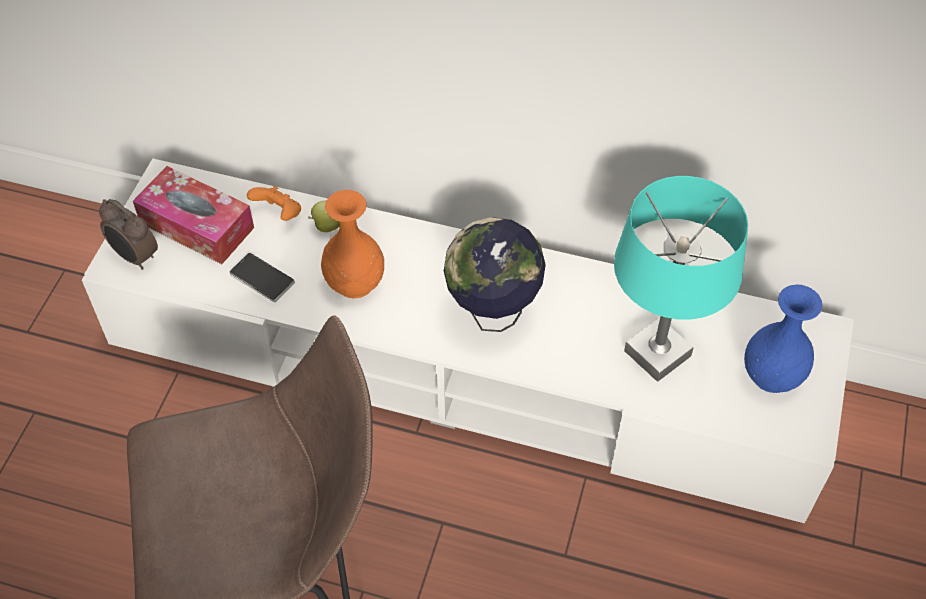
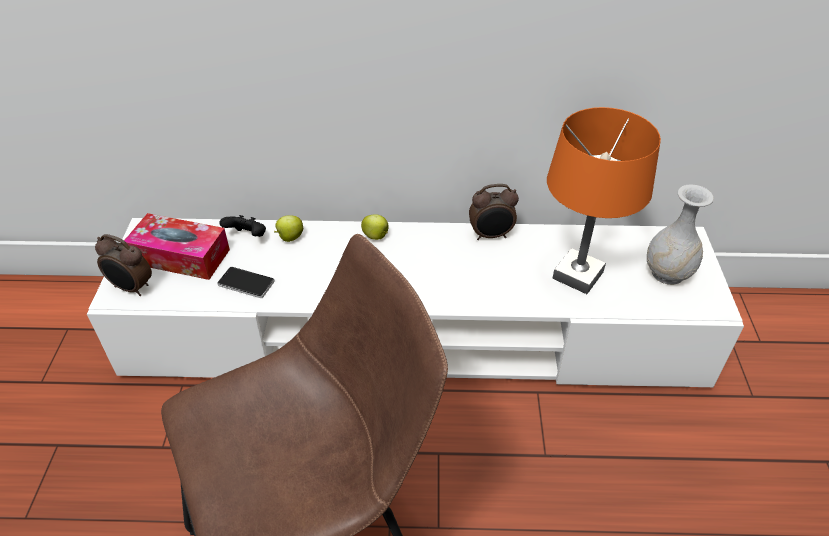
camera: 15 degrees left, 10 degrees down
orange game controller [247,186,301,221] -> black game controller [220,215,266,237]
orange vase [321,190,384,298] -> none
globe [444,217,546,332] -> none
turquoise table lamp [614,176,748,382] -> orange table lamp [547,107,661,294]
blue vase [744,284,822,393] -> white vase [647,184,714,285]
none -> apple [361,214,389,240]
none -> alarm clock [469,184,519,240]

